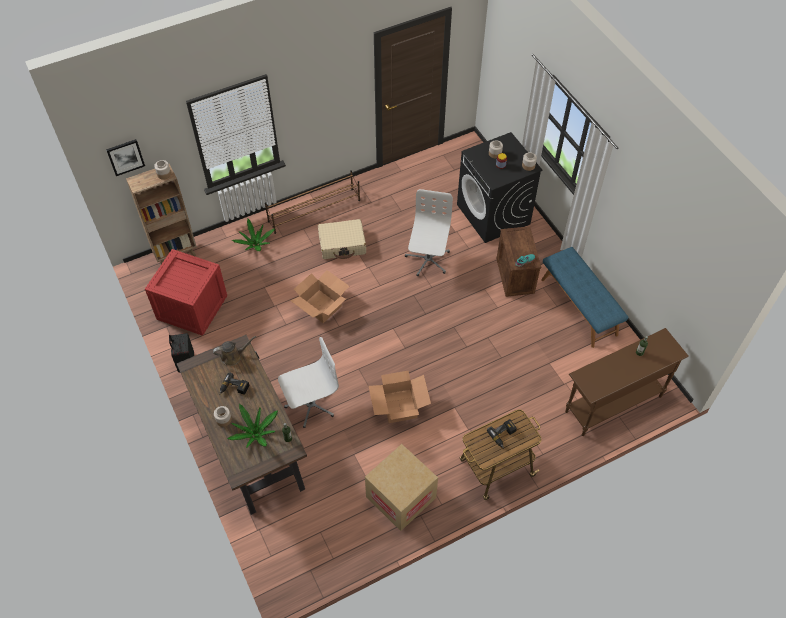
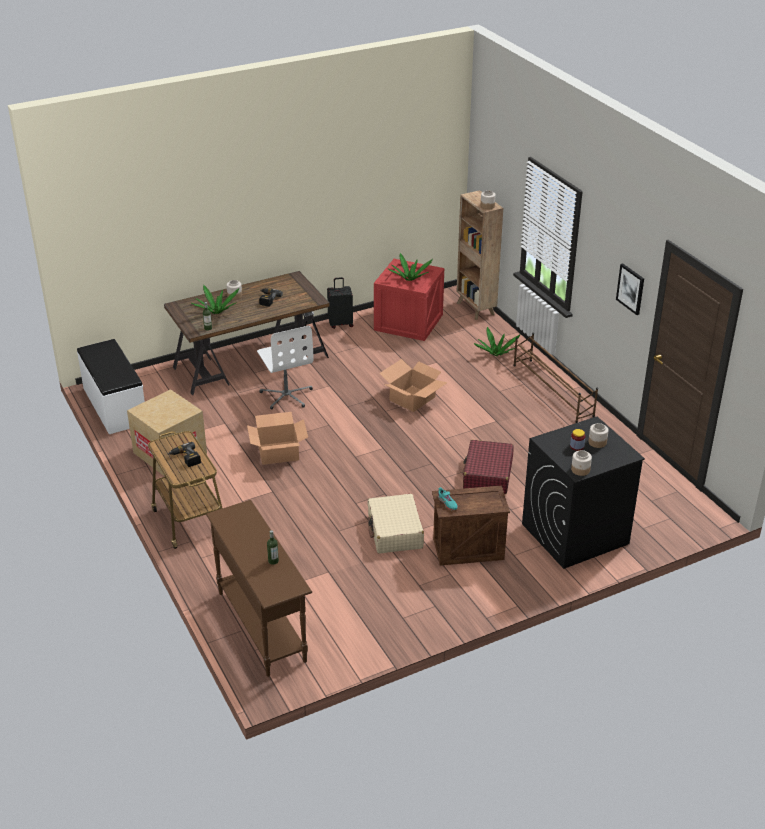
camera: 90 degrees right, 20 degrees down
picture [106,139,145,176] -> picture moved to [616,263,644,315]
brown watering can [213,336,256,366] -> none
beige suitcase [318,219,366,259] -> beige suitcase moved to [368,494,424,554]
white office chair [405,189,453,276] -> red suitcase [463,440,514,494]
blue bench [541,247,628,348] -> none
none -> white bench [77,339,145,434]
none -> potted plant [387,253,433,281]

